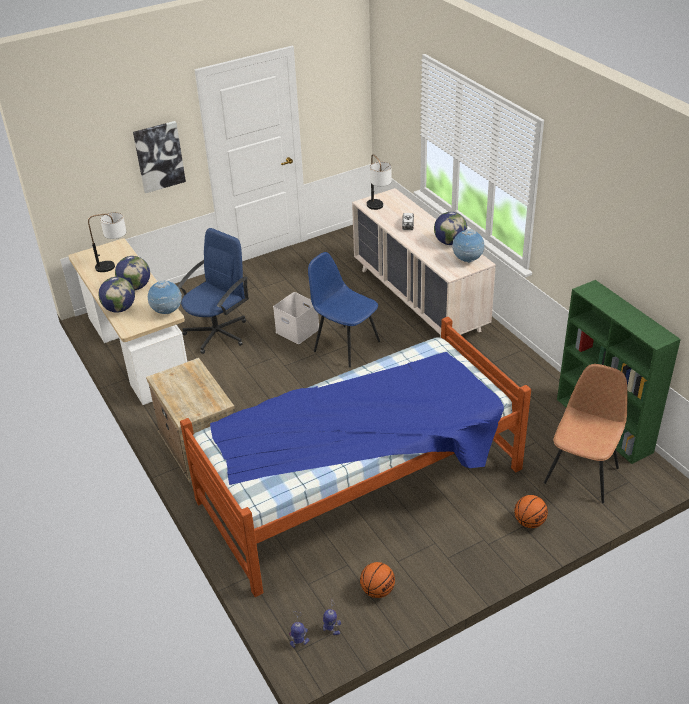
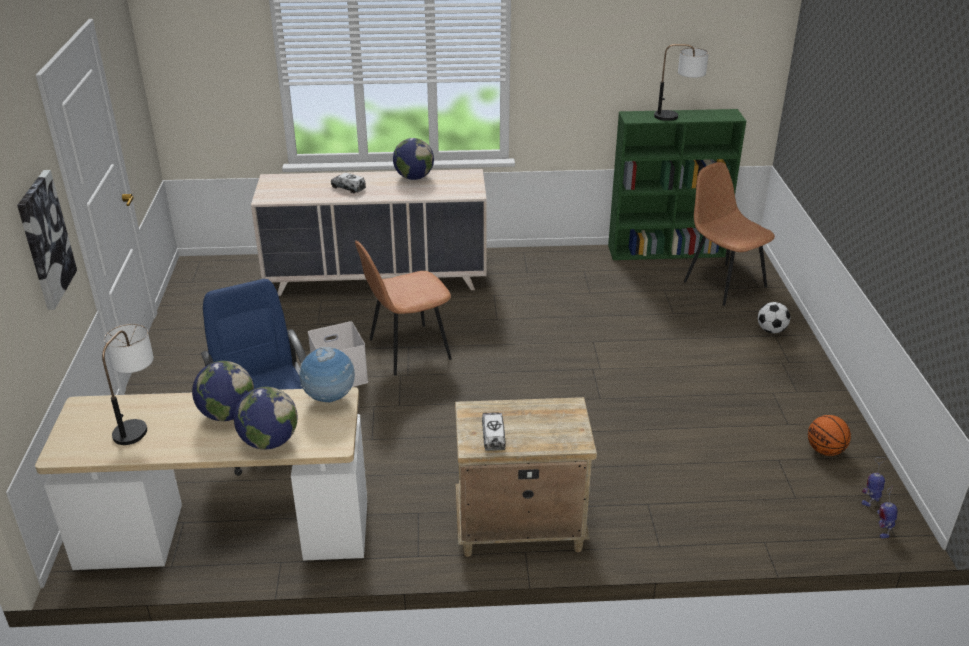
camera: 65 degrees left, 5 degrees down
bed [180,317,531,597] -> none
blue chair [308,252,380,368] -> brown chair [355,240,452,375]
table lamp [367,154,392,210] -> table lamp moved to [654,44,709,121]
globe [452,229,484,263] -> none
basketball [514,495,548,528] -> football [758,302,790,333]
none -> toy truck [482,413,505,451]

